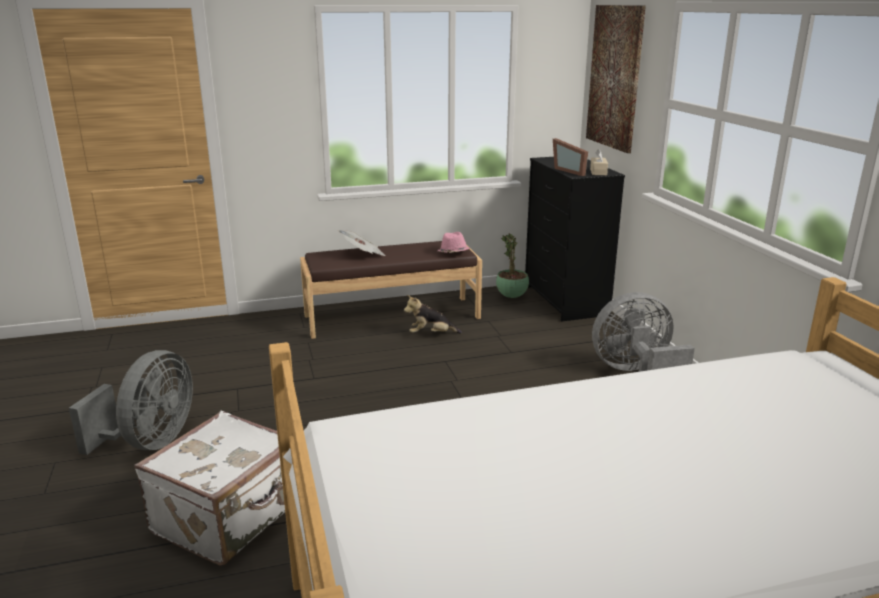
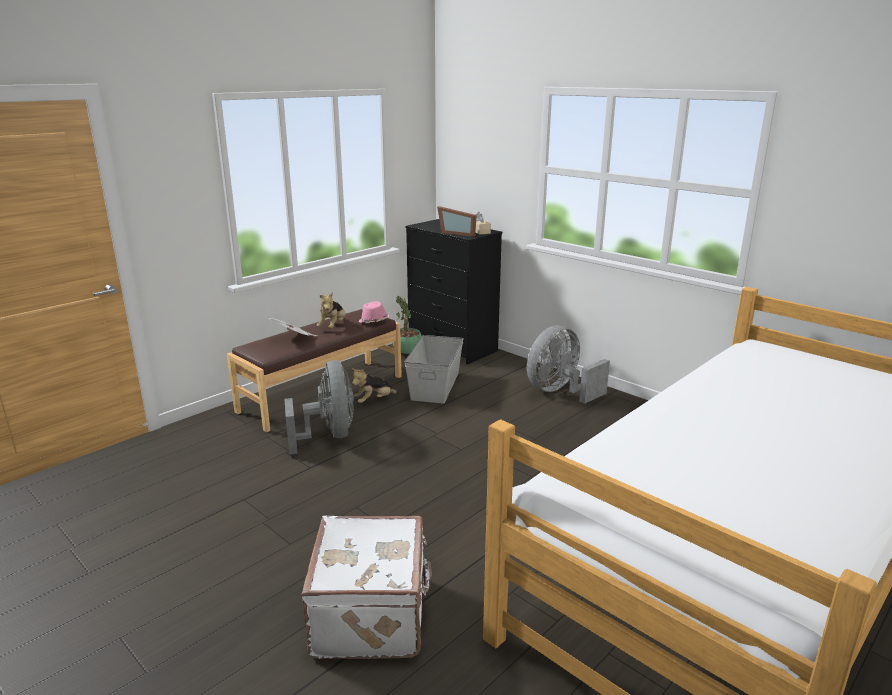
camera: 30 degrees left, 0 degrees up
grey fan [69,350,193,455] -> grey fan moved to [284,360,354,455]
picture [586,5,646,153] -> none
none -> plush toy [317,292,346,329]
none -> grey storage box [404,335,464,404]

